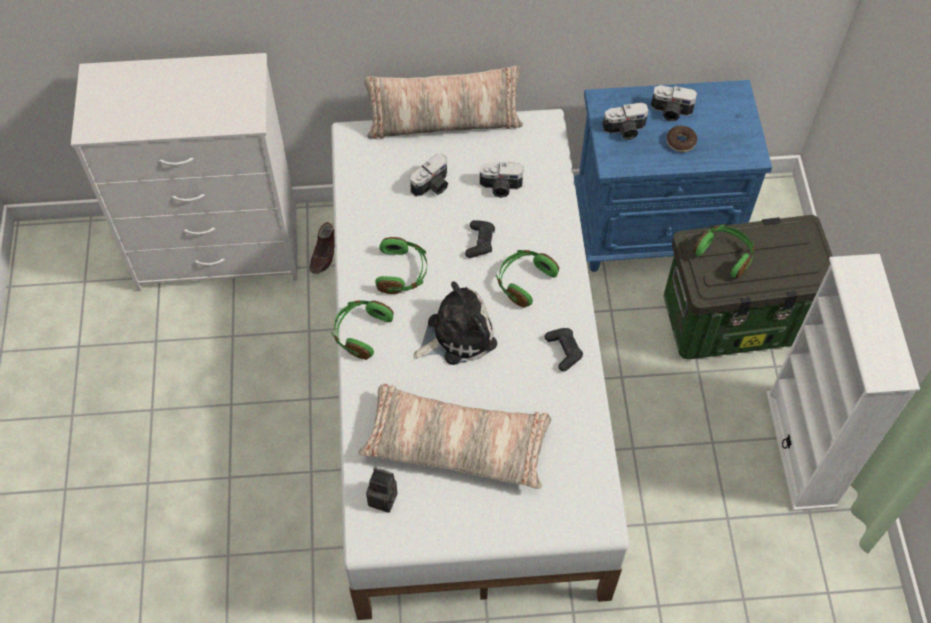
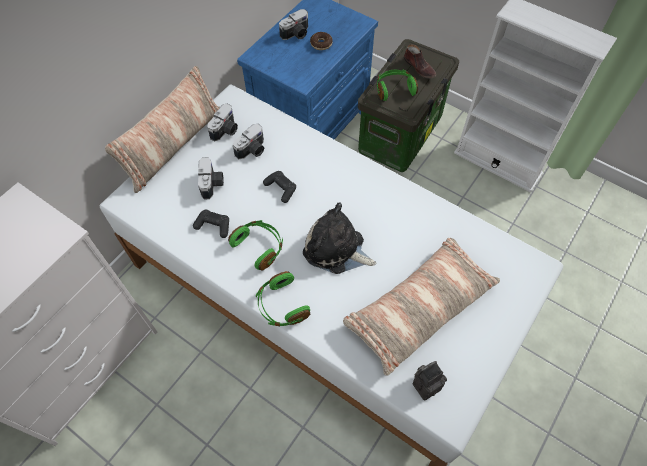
camera: 50 degrees left, 0 degrees up
brown shoe [309,222,335,274] -> brown shoe moved to [403,44,436,79]
plush toy [414,281,497,365] -> plush toy turned 75 degrees counterclockwise [303,203,376,274]
green headphones [496,250,559,308] -> none
black game controller [545,328,583,371] -> black game controller moved to [193,210,229,238]
camera [603,102,649,140] -> camera moved to [208,104,238,141]

